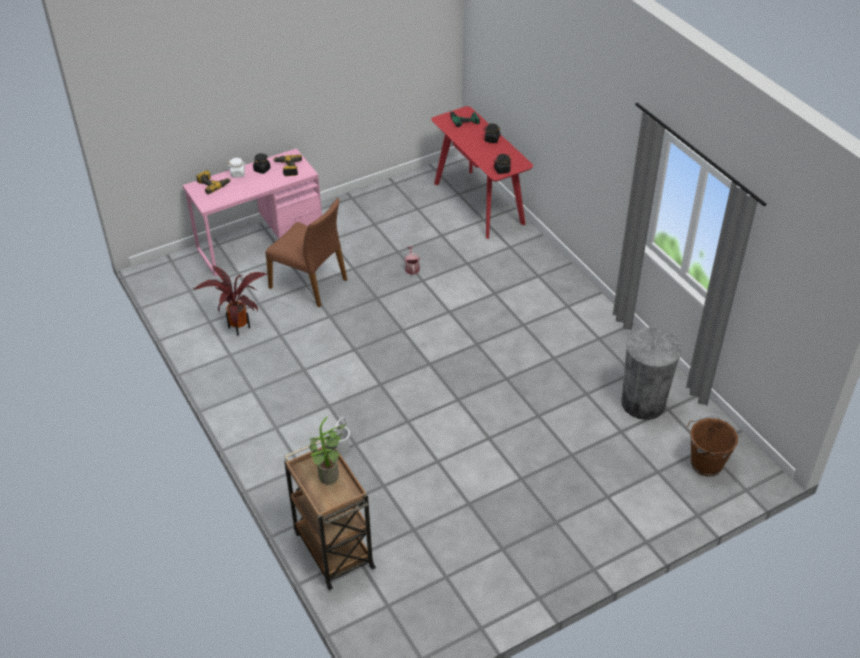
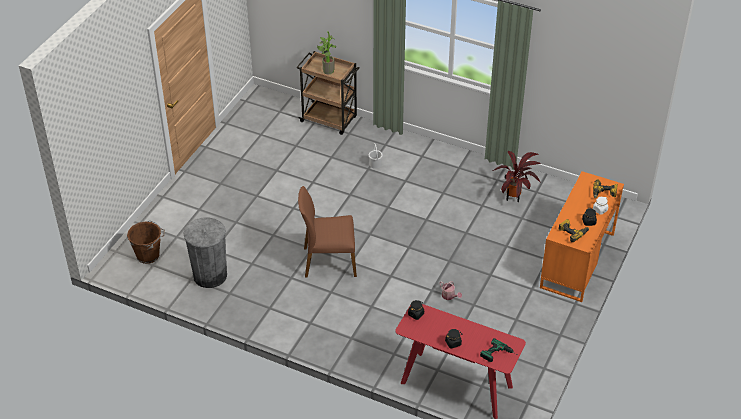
camera: 145 degrees right, 0 degrees up
pink desk [183,148,322,276] -> orange desk [540,171,624,302]
brown chair [265,198,347,308] -> brown chair moved to [298,186,357,278]

